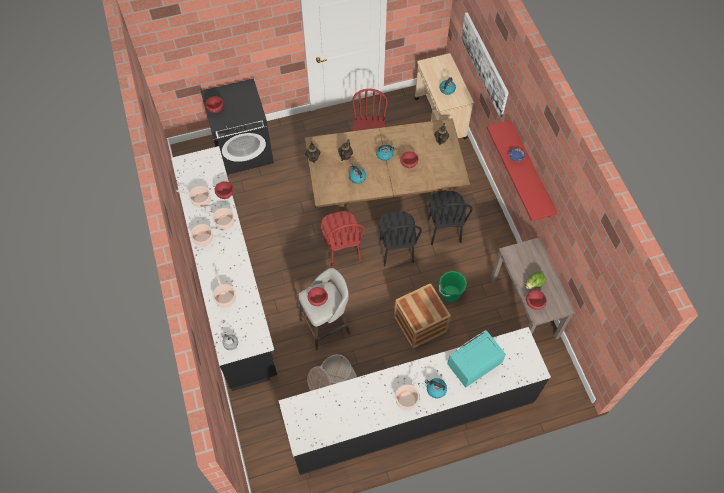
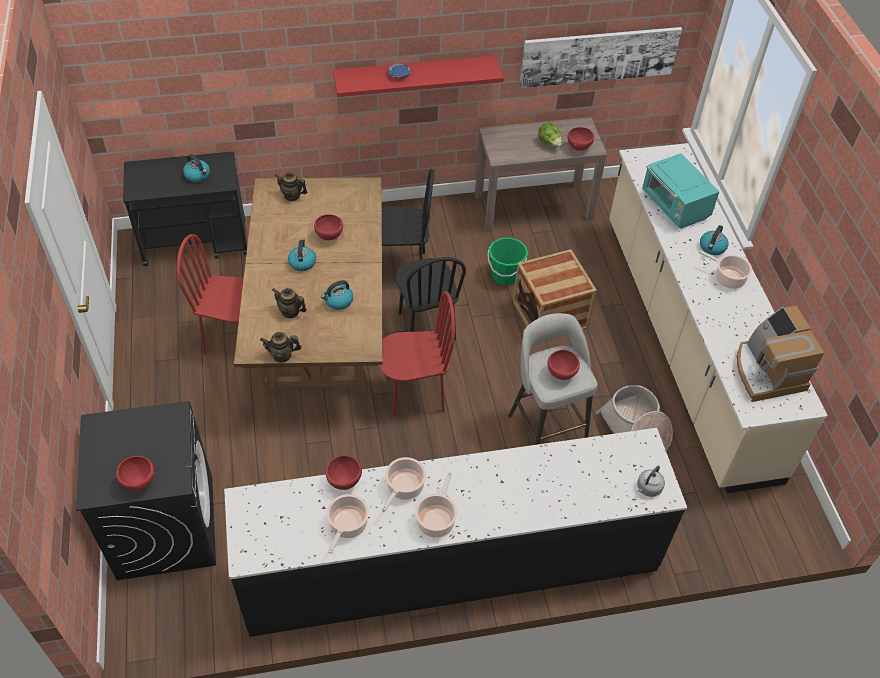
camera: 85 degrees left, 10 degrees down
cooking pot [213,272,236,308] -> none
black counter [279,327,551,475] -> beige counter [609,143,828,493]
black chair [379,211,422,267] -> black chair turned 75 degrees clockwise [395,257,466,340]
beige cart [414,53,474,139] -> black cart [123,151,247,266]
picture [461,12,509,117] -> picture moved to [520,27,682,88]
none -> coffee machine [737,306,824,402]

